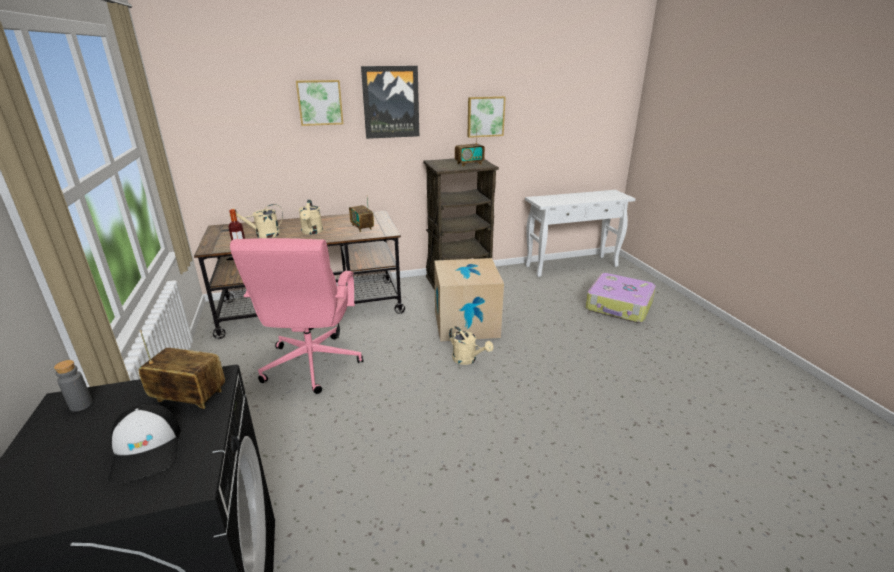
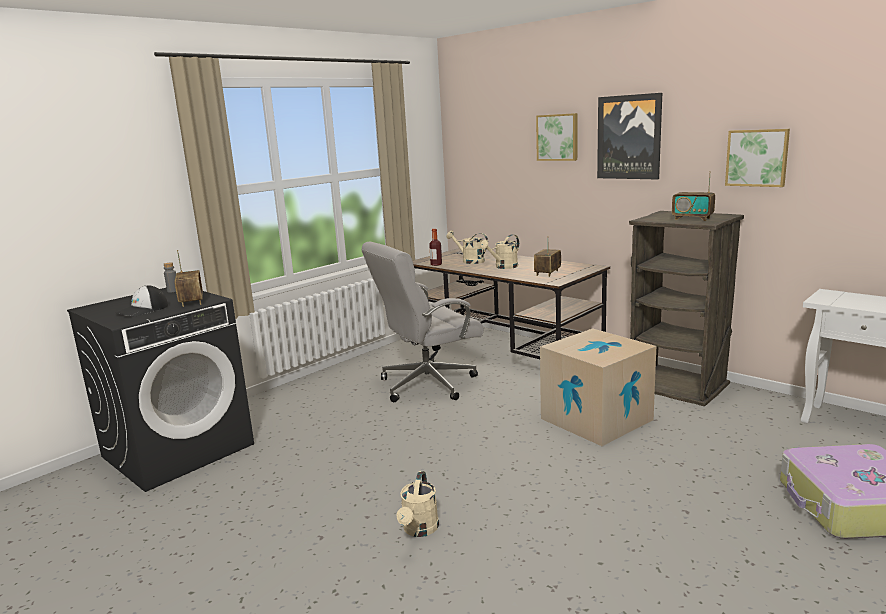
camera: 60 degrees right, 10 degrees down
pink office chair [230,238,363,394] -> grey office chair [362,242,484,402]
beige watering can [449,326,493,365] -> beige watering can moved to [397,471,439,537]

